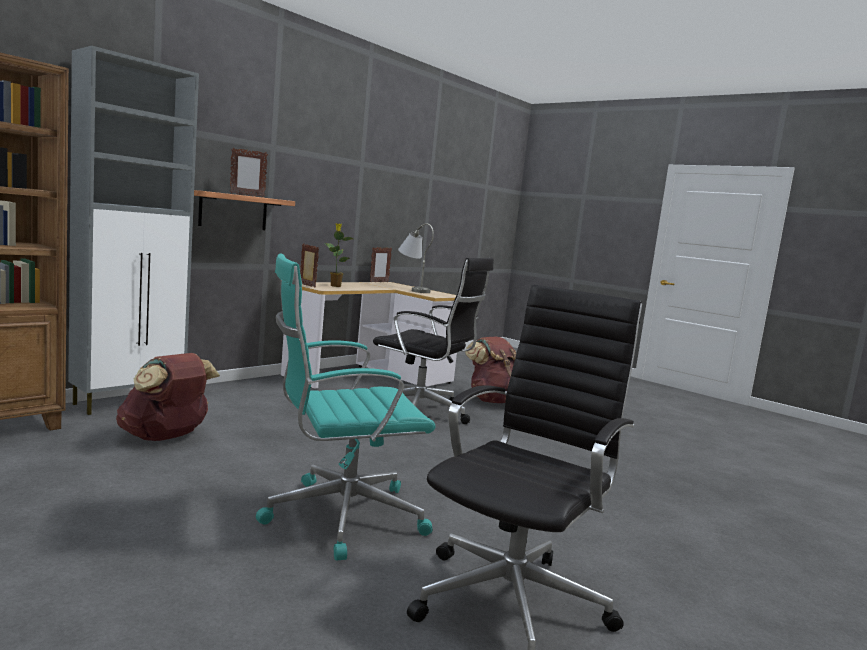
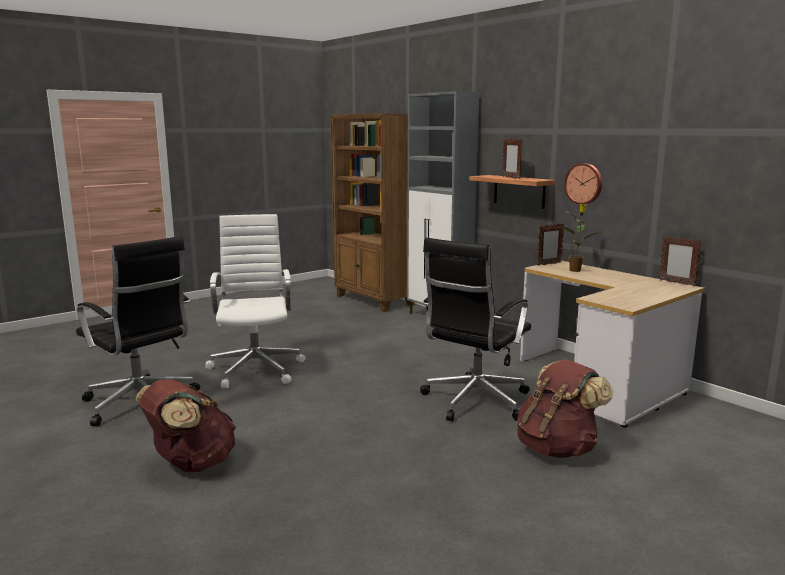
camera: 100 degrees right, 5 degrees up
brown backpack [116,353,220,441] -> brown backpack moved to [136,379,236,472]
turquoise office chair [256,253,436,560] -> white office chair [205,214,305,389]
grey table lamp [398,223,434,293] -> none
none -> wall clock [564,163,602,205]

